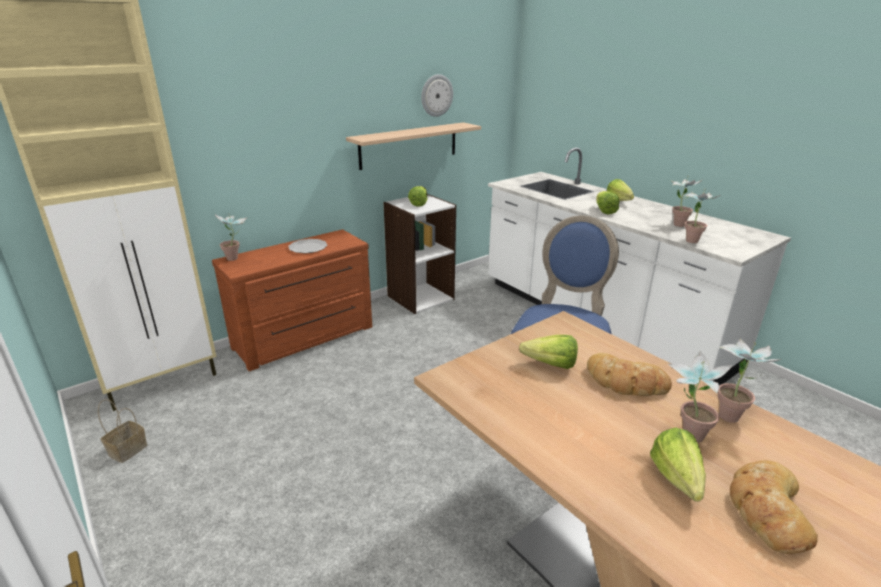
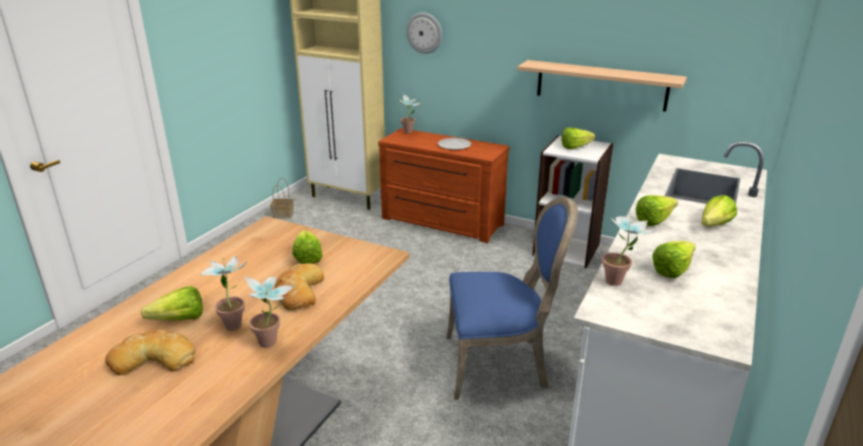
camera: 65 degrees right, 0 degrees up
wall clock [421,74,453,117] -> wall clock moved to [406,12,442,54]
potted plant [671,176,703,227] -> lettuce [652,241,696,278]

